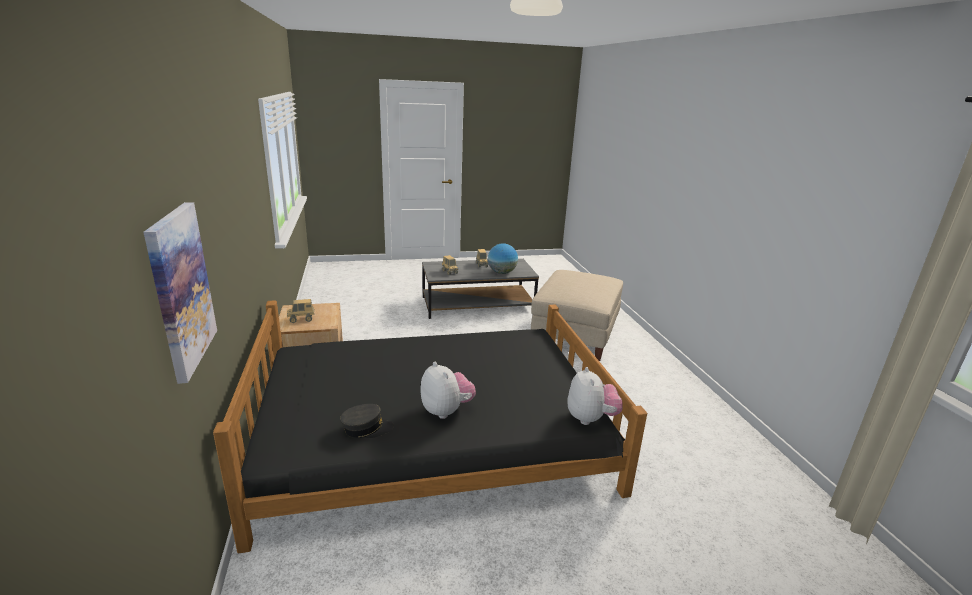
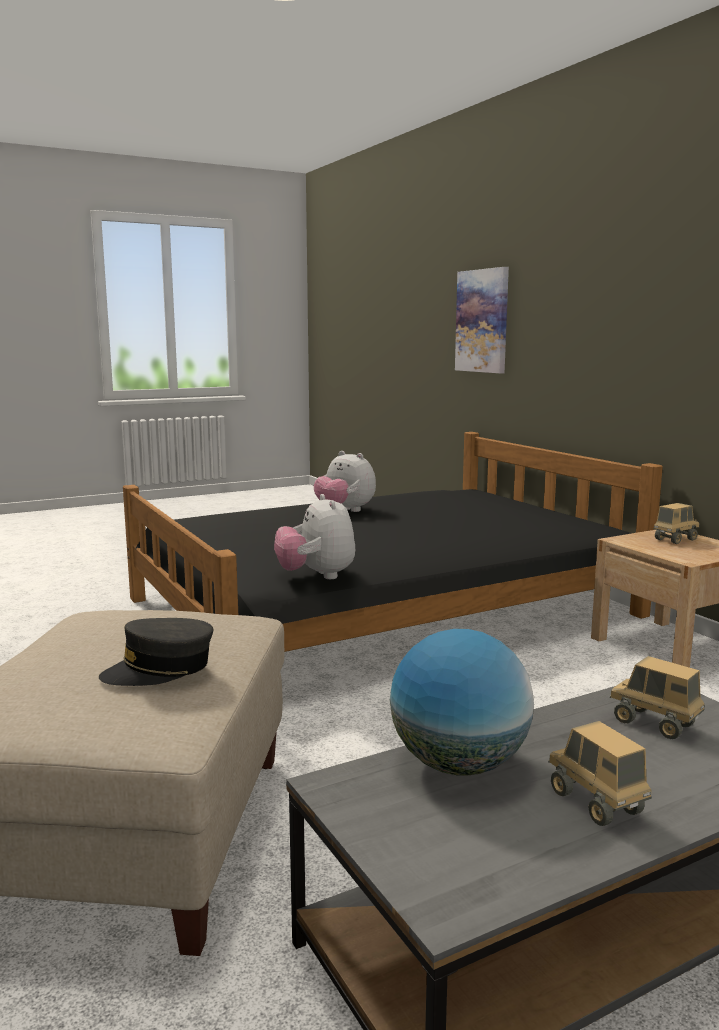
camera: 165 degrees right, 10 degrees down
grey cap [340,404,394,438] -> grey cap moved to [99,618,213,686]
plush toy [568,367,623,425] -> plush toy moved to [274,494,355,579]

